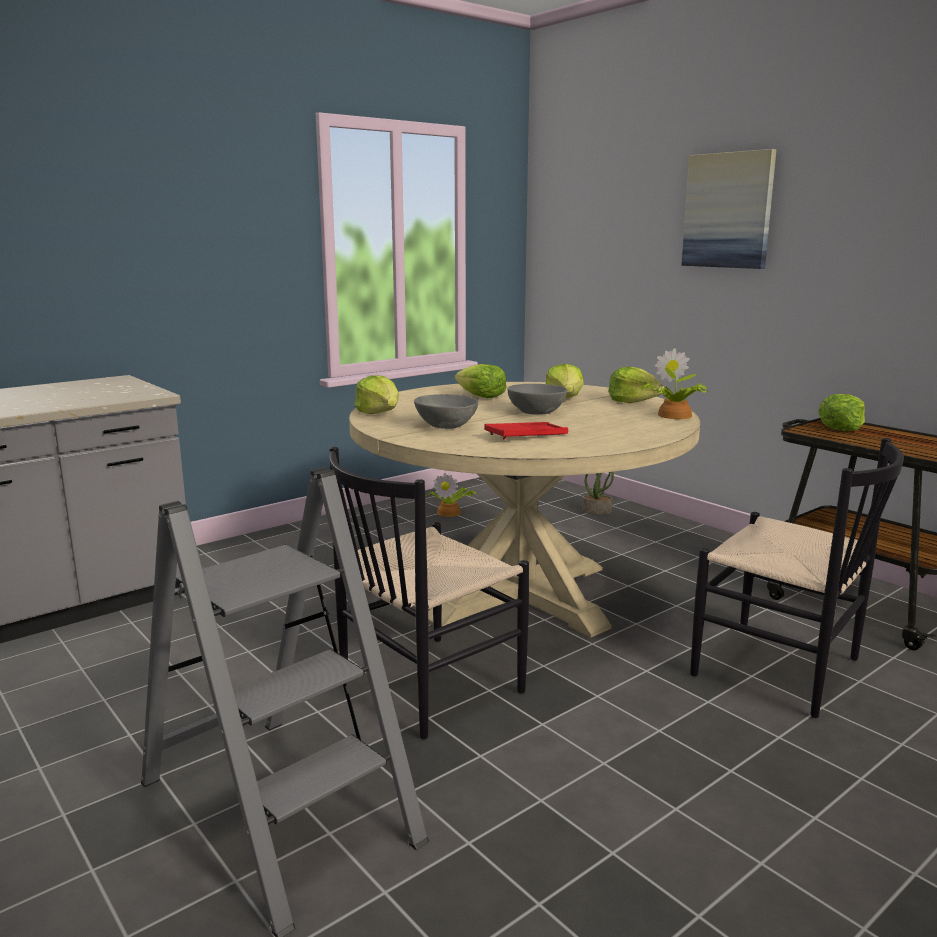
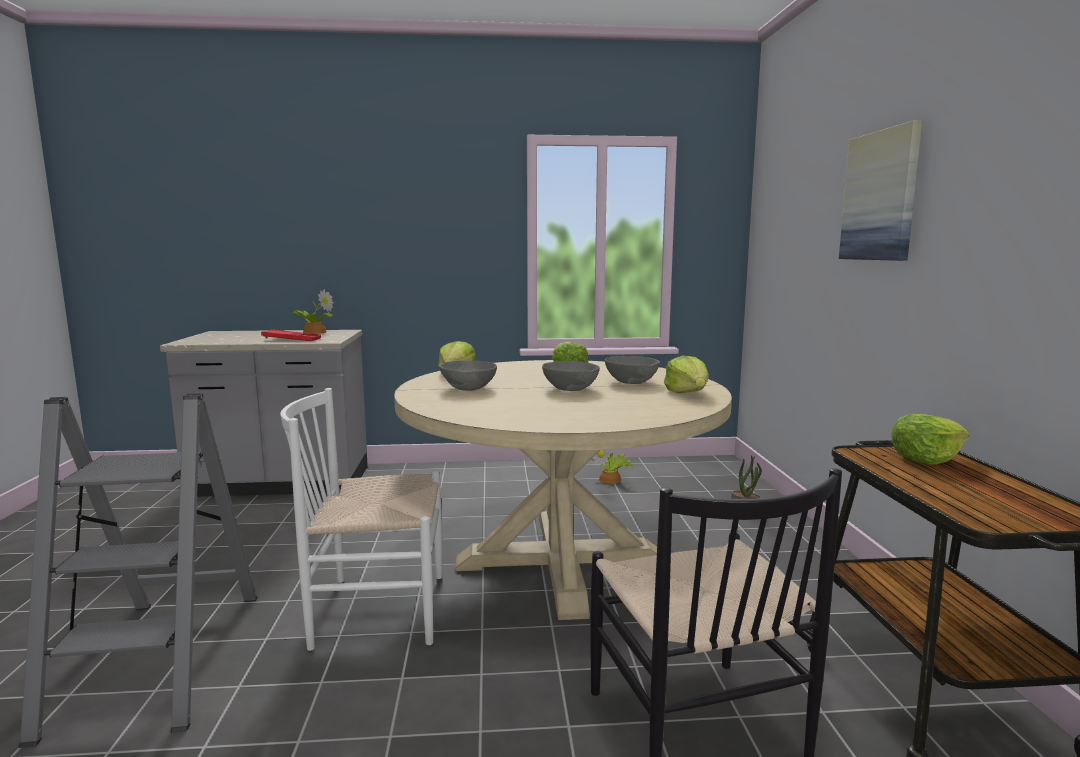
camera: 35 degrees right, 5 degrees down
black chair [330,447,529,739] -> white chair [280,388,442,651]
red tray [484,422,568,440] -> red tray moved to [261,329,321,341]
lettuce [546,364,584,398] -> grey bowl [605,356,660,384]
potted plant [641,348,708,419] -> potted plant moved to [292,289,334,334]

